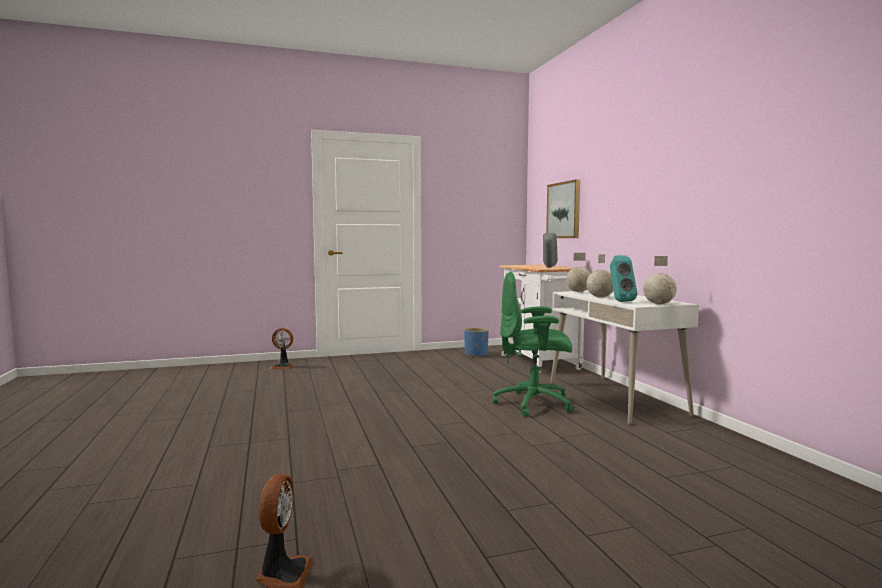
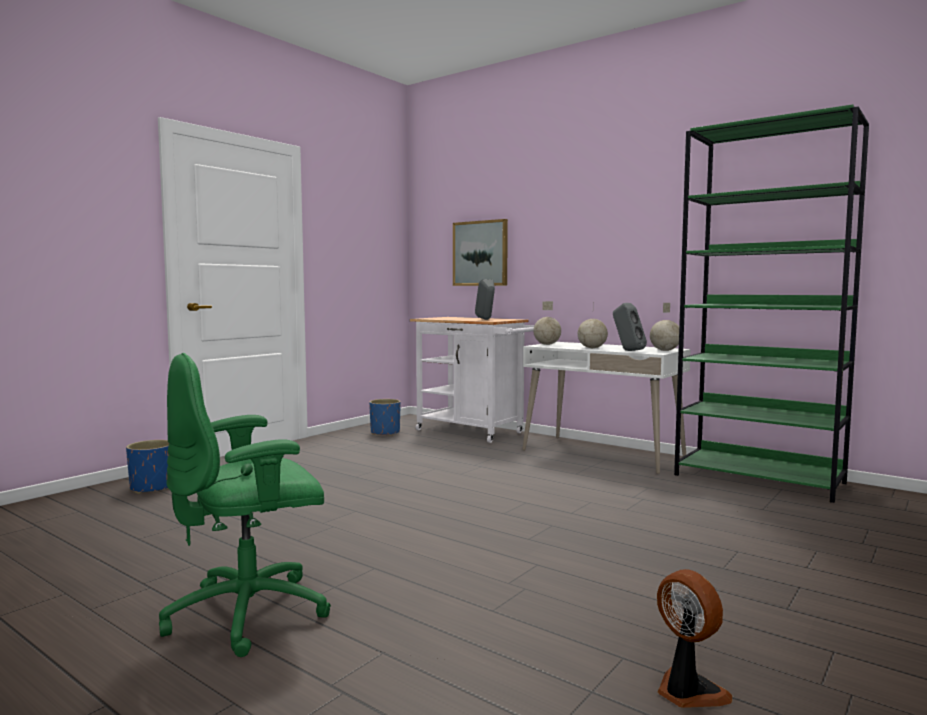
camera: 35 degrees left, 0 degrees up
fan [270,328,293,369] -> blue planter [126,440,169,494]
green office chair [493,272,574,417] -> green office chair moved to [159,353,331,657]
turquoise speaker [610,255,637,302] -> grey speaker [613,303,647,351]
none -> green bookcase [674,104,869,503]

